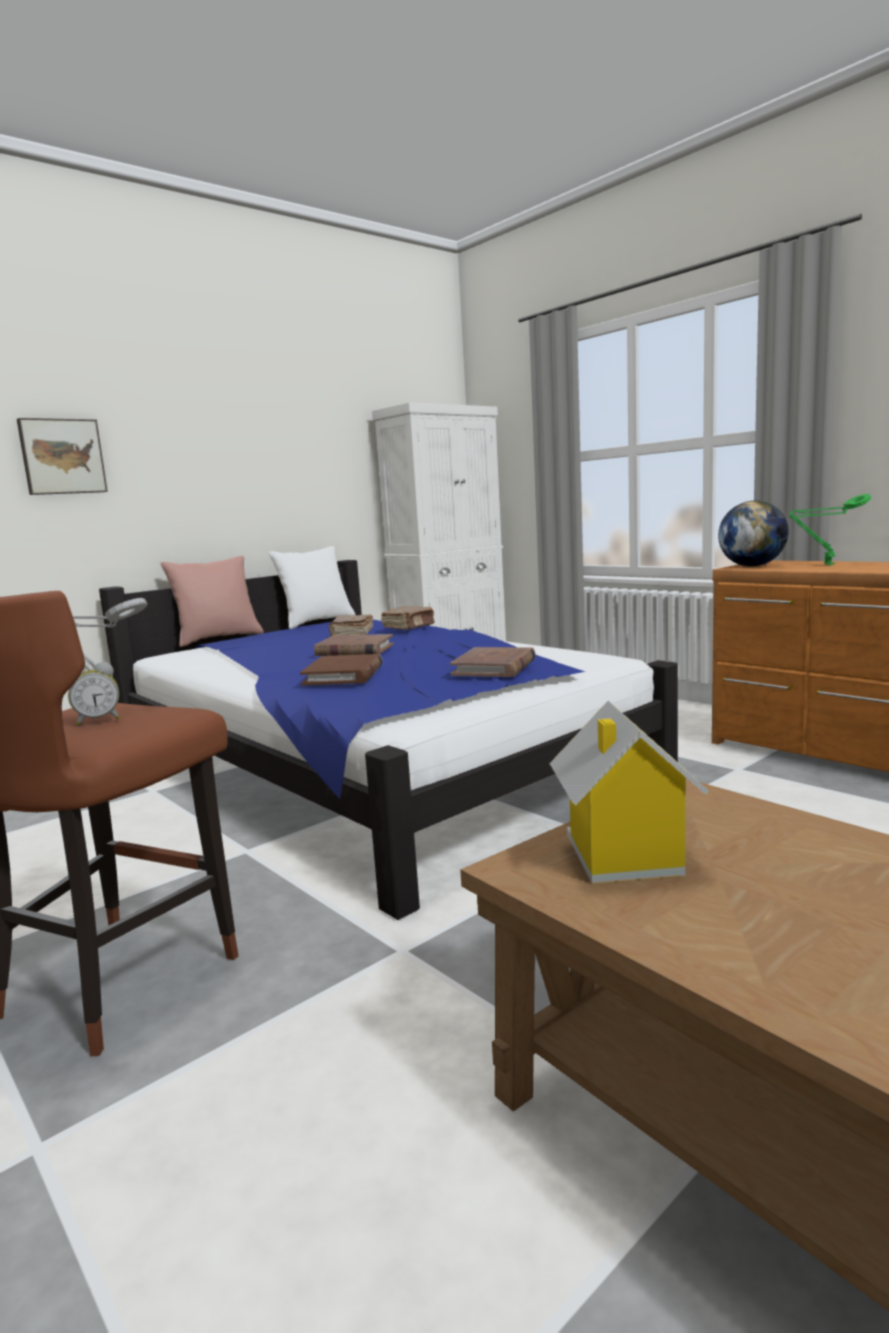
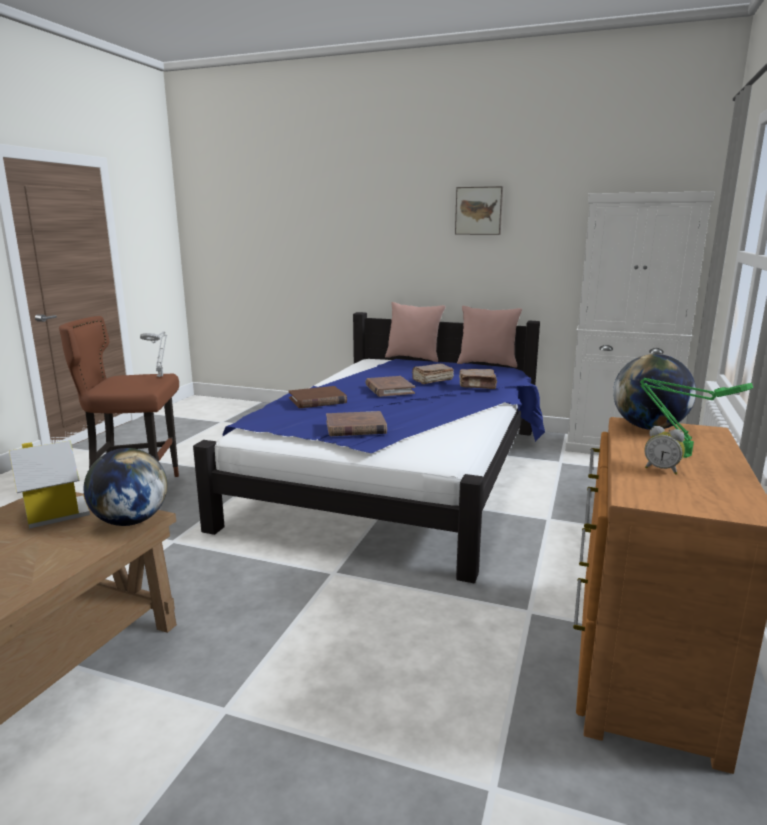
camera: 60 degrees right, 5 degrees up
picture [17,418,108,495] -> picture moved to [455,186,503,235]
alarm clock [68,662,120,725] -> alarm clock moved to [645,426,685,475]
white pillow [269,546,355,629] -> pink pillow [457,306,522,368]
none -> globe [84,448,167,526]

